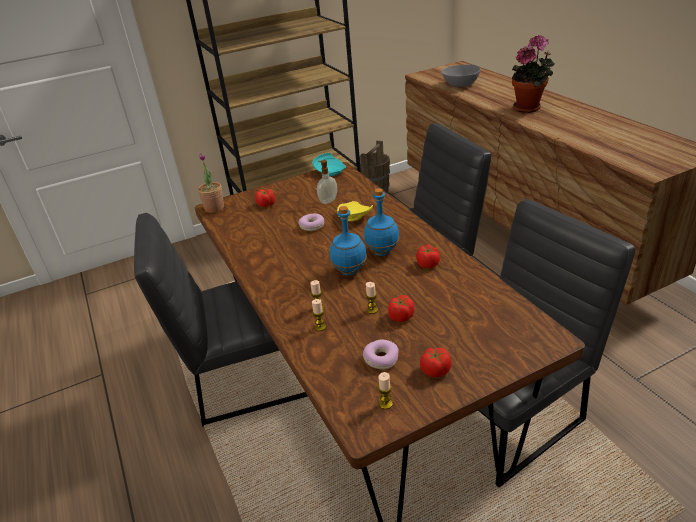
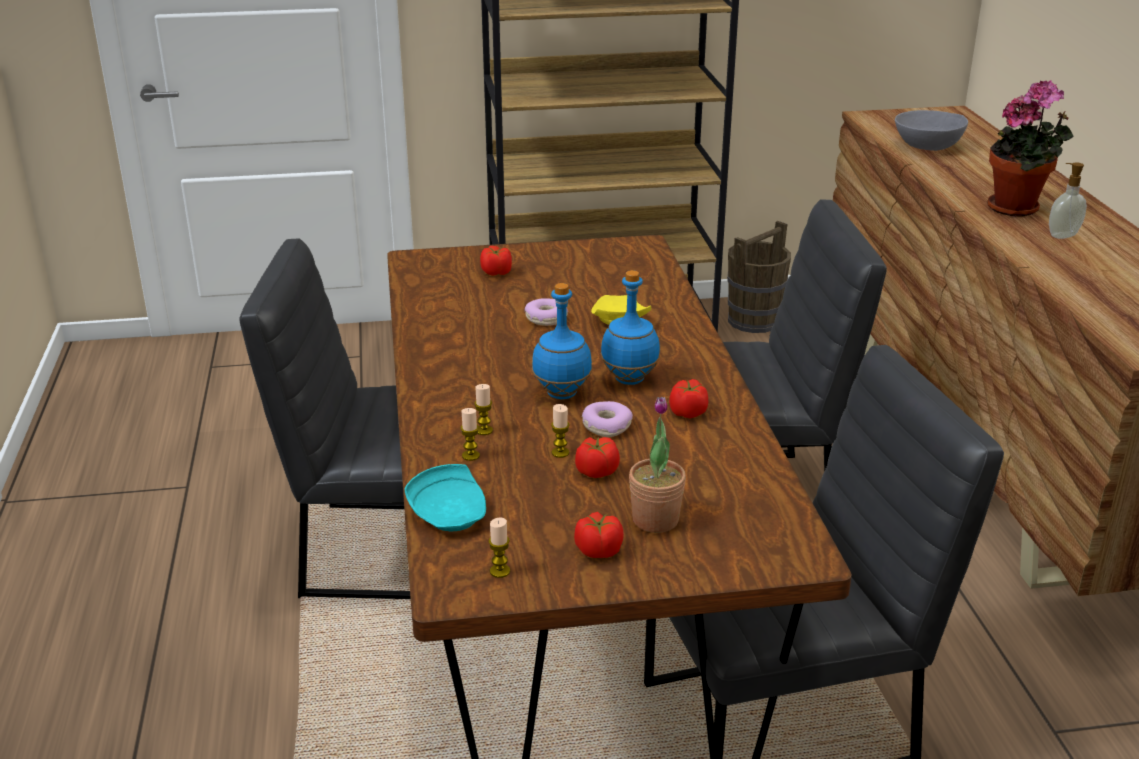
camera: 15 degrees right, 5 degrees down
potted plant [198,153,224,213] -> potted plant moved to [629,397,686,533]
turquoise plate [312,153,346,176] -> turquoise plate moved to [405,464,486,531]
soap dispenser [317,160,337,204] -> soap dispenser moved to [1049,163,1087,239]
donut [363,340,399,370] -> donut moved to [582,401,633,437]

